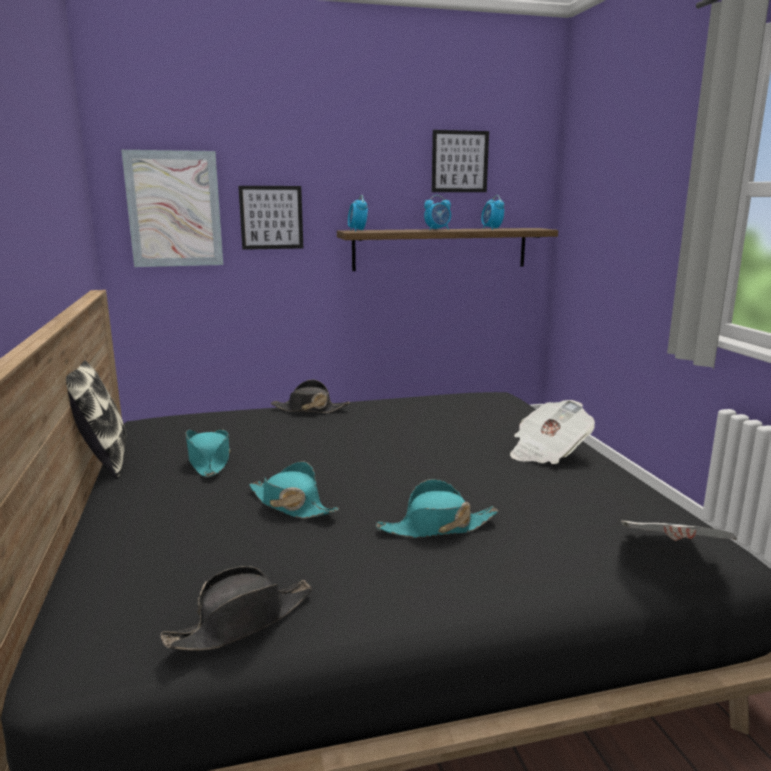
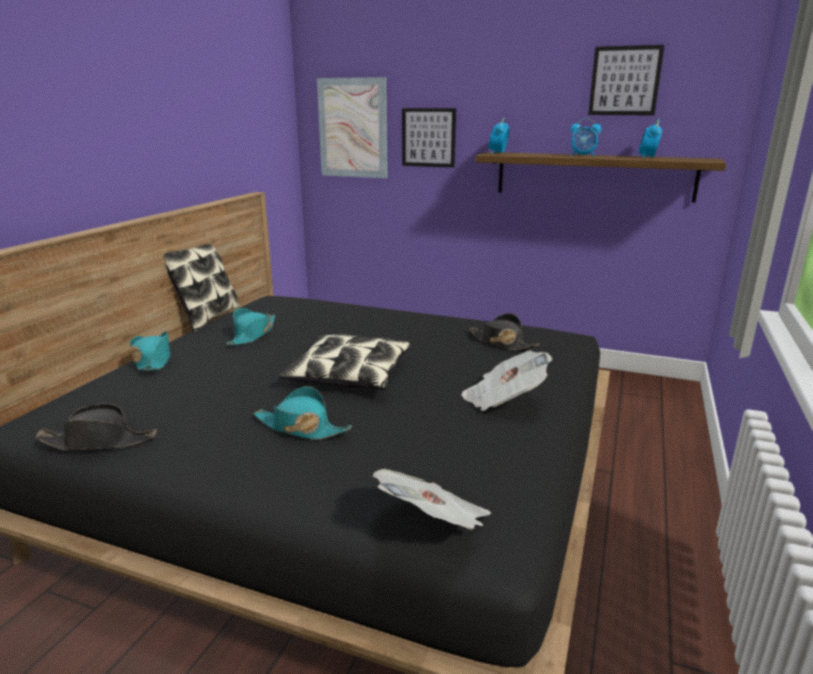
camera: 35 degrees right, 5 degrees up
turquoise hat [249,461,339,519] -> turquoise hat moved to [130,331,170,371]
black hat [271,380,350,413] -> black hat moved to [469,313,540,350]
none -> pillow [279,333,411,390]

